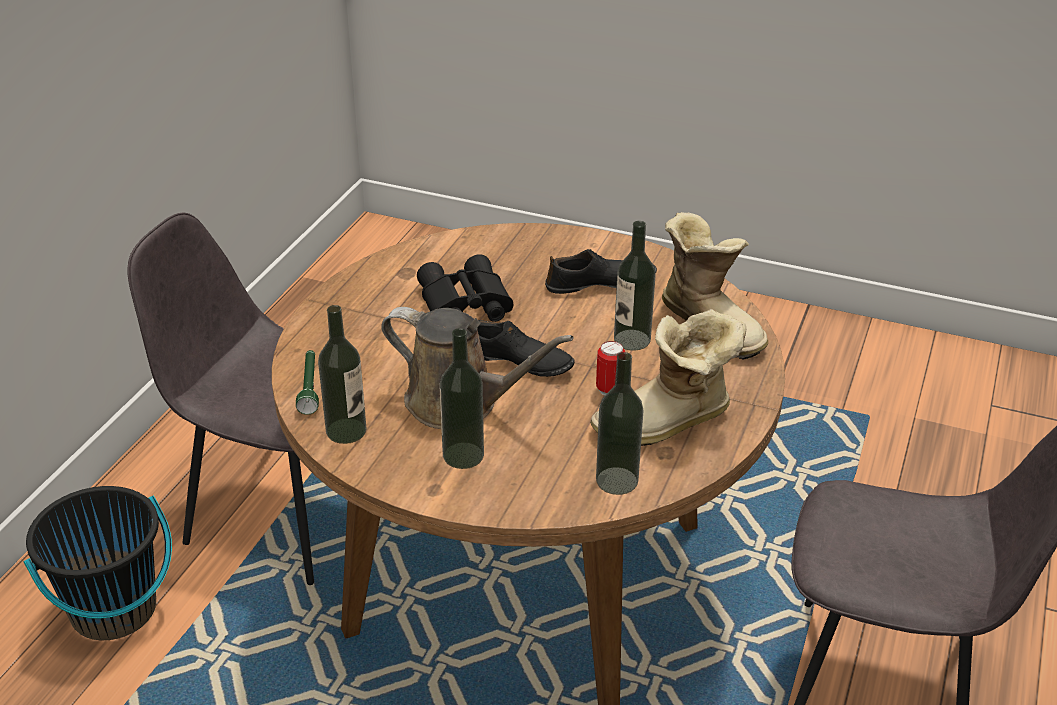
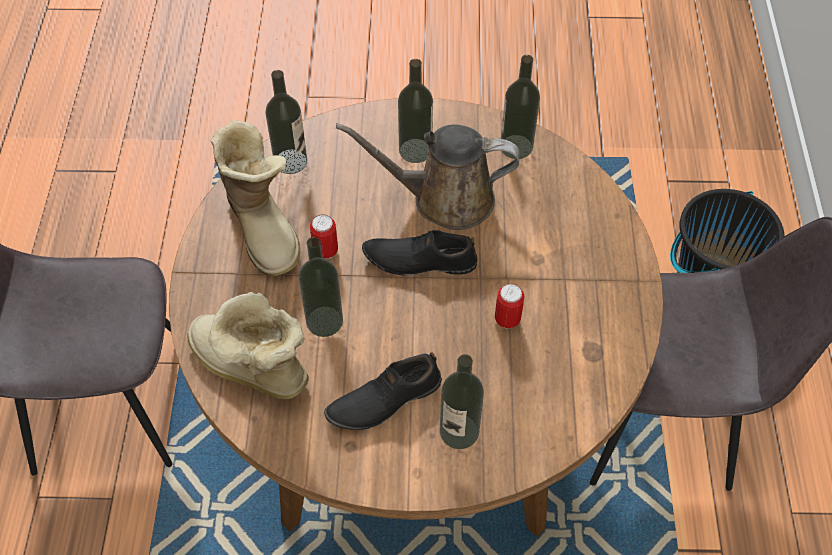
camera: 160 degrees right, 20 degrees up
green flashlight [296,350,319,415] -> none
black binoculars [417,254,513,322] -> can [495,284,524,329]
boot [590,309,746,446] -> boot turned 105 degrees clockwise [211,120,300,276]
none -> bottle [440,354,484,449]

